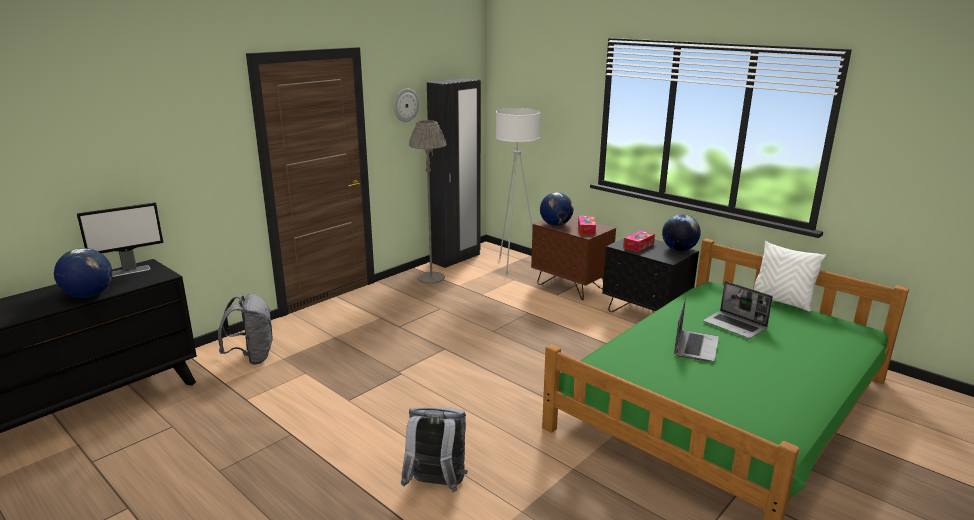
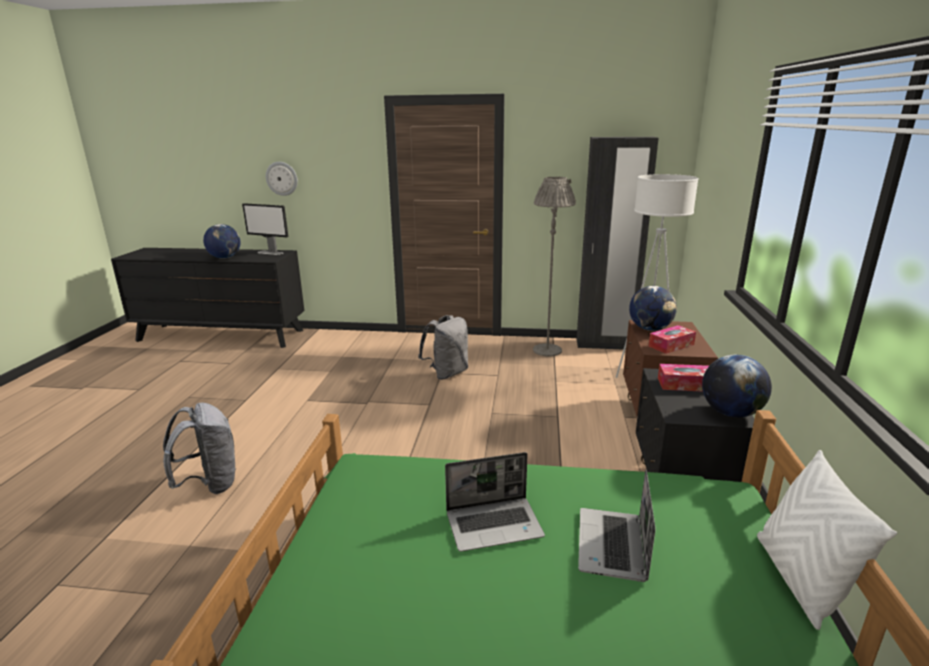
camera: 55 degrees right, 0 degrees up
grey backpack [218,293,272,365] -> grey backpack moved to [418,315,468,380]
wall clock [394,89,419,122] -> wall clock moved to [266,162,298,196]

